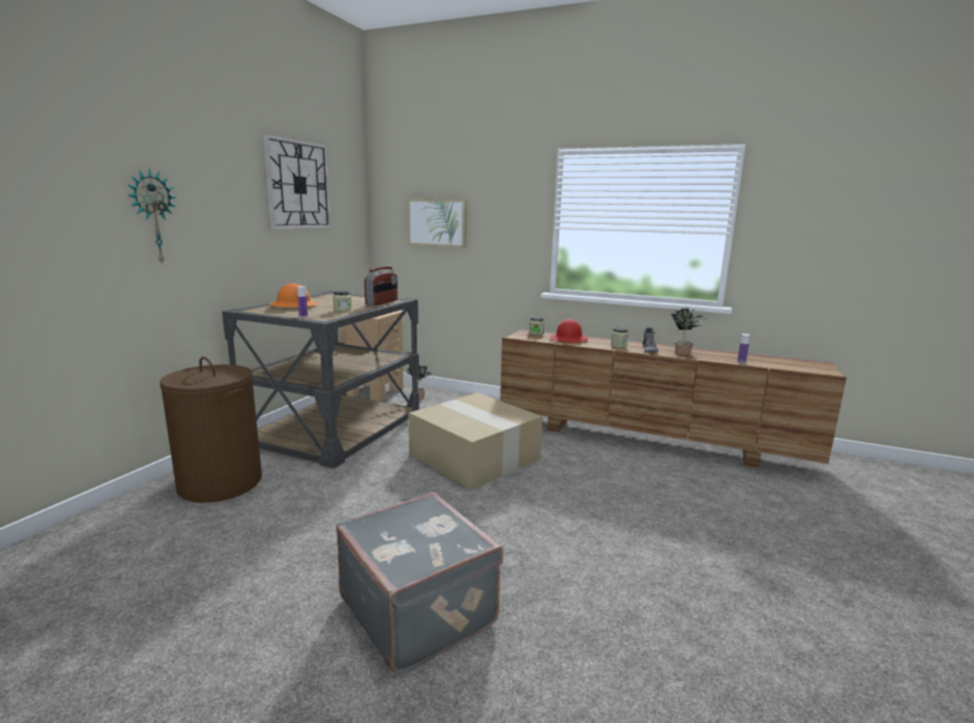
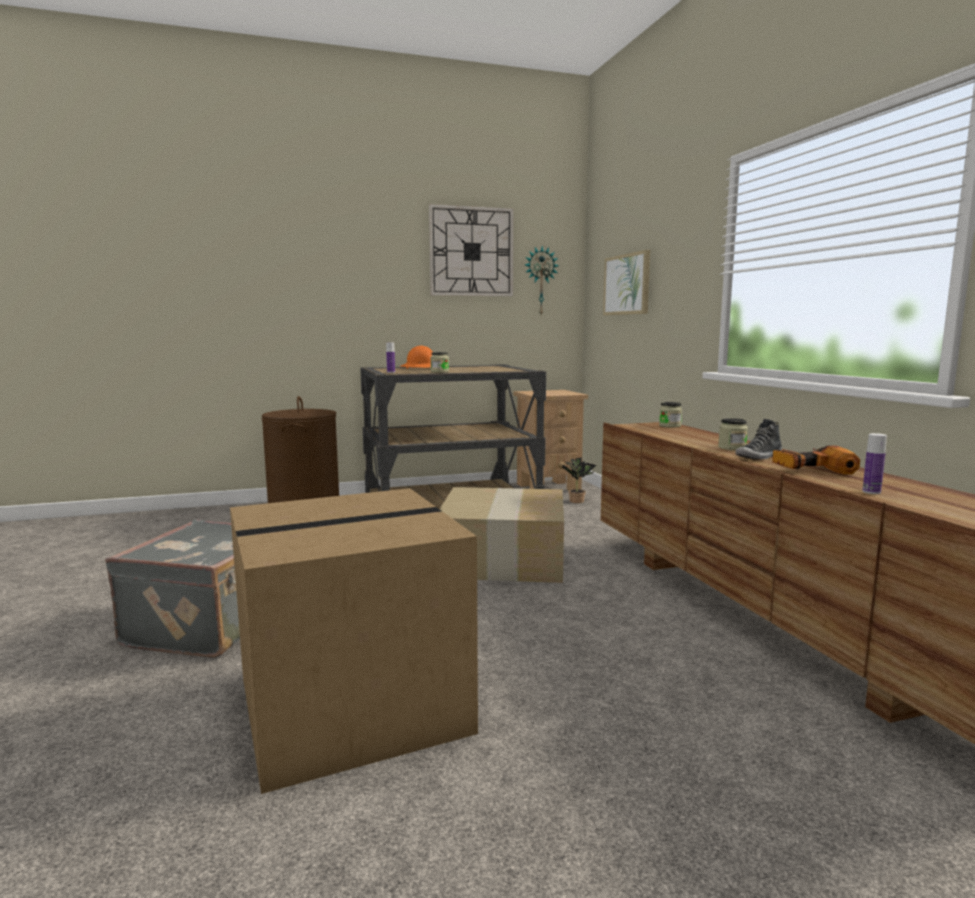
camera: 50 degrees right, 5 degrees down
wall clock [127,169,176,265] -> wall clock moved to [525,246,559,315]
radio [364,266,398,306] -> none
red hard hat [550,319,588,343] -> none
potted plant [671,309,708,355] -> power drill [772,445,860,474]
none -> cardboard box [230,488,478,794]

